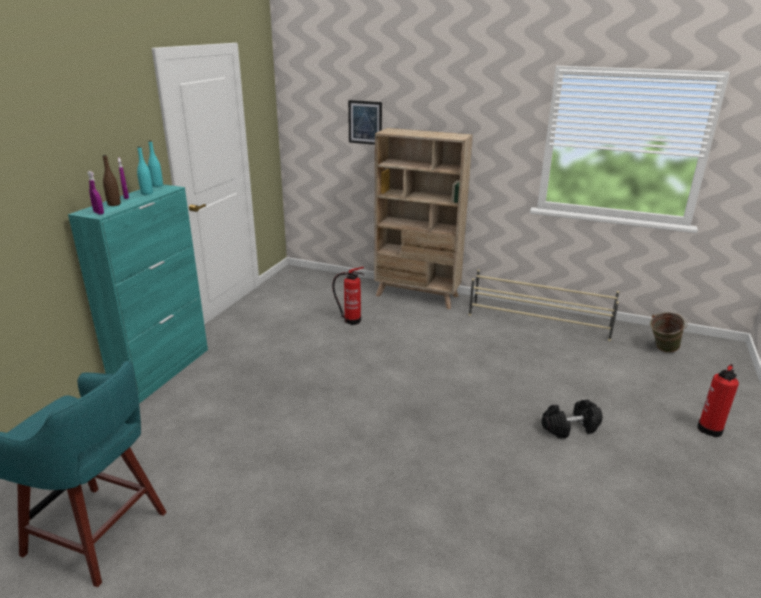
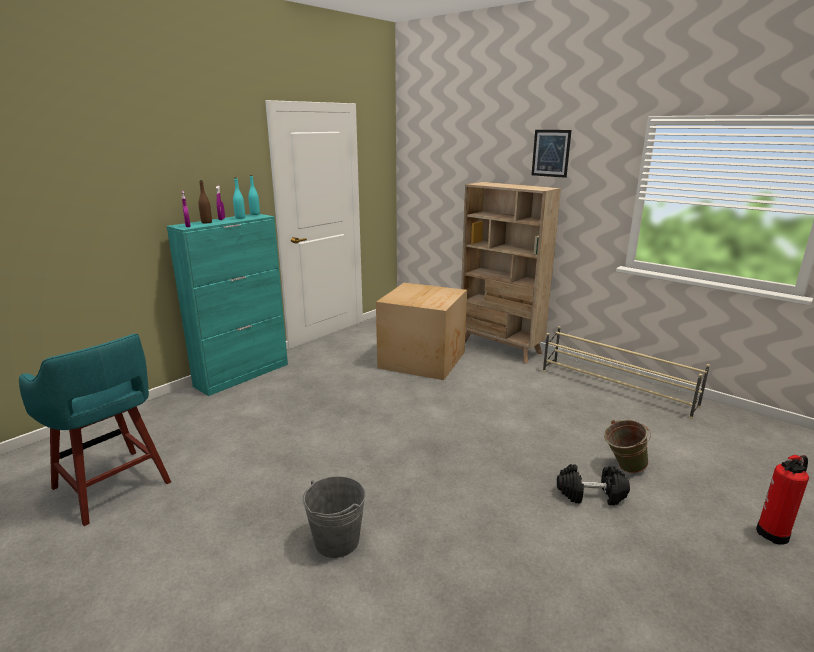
camera: 20 degrees right, 5 degrees down
fire extinguisher [332,267,364,325] -> cardboard box [376,283,467,380]
picture [348,100,382,145] -> picture moved to [532,130,572,178]
green bucket [650,312,687,353] -> green bucket moved to [604,420,651,473]
none -> grey bucket [303,476,366,558]

